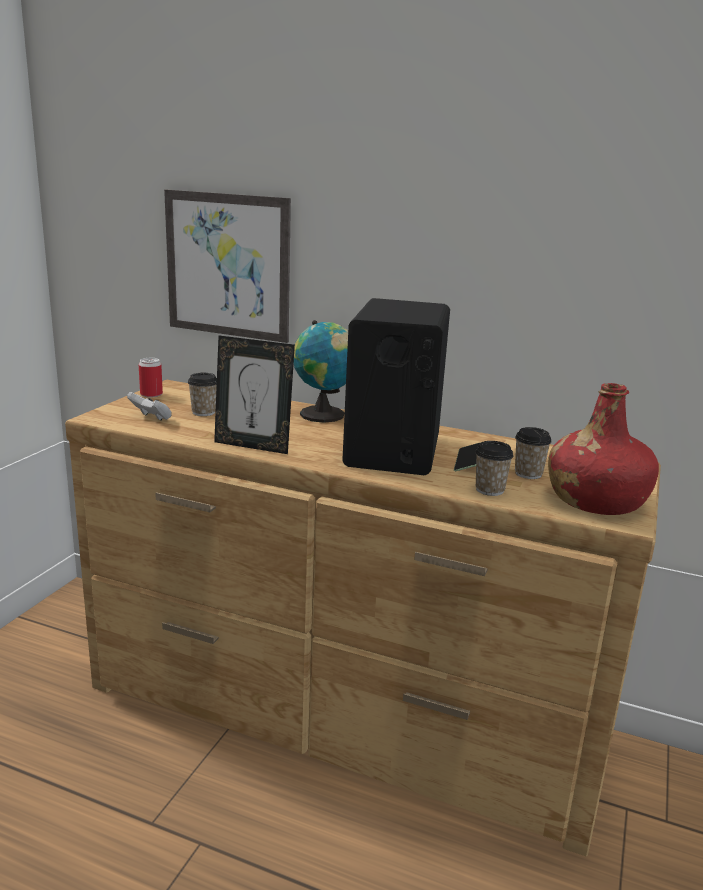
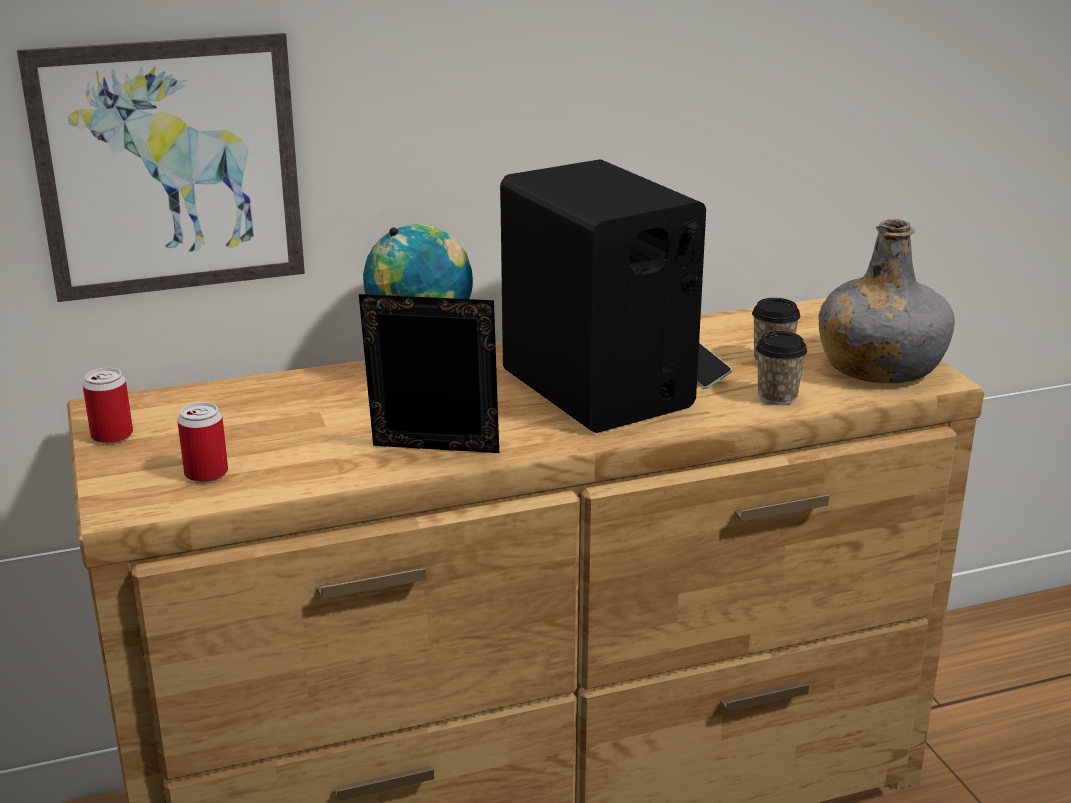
camera: 40 degrees left, 5 degrees up
white game controller [127,392,172,421] -> can [177,402,228,482]
cup [188,373,217,416] -> none
picture frame [214,336,295,454] -> picture frame turned 150 degrees counterclockwise [359,294,499,453]
red bottle [548,383,659,515] -> grey bottle [819,219,955,383]

